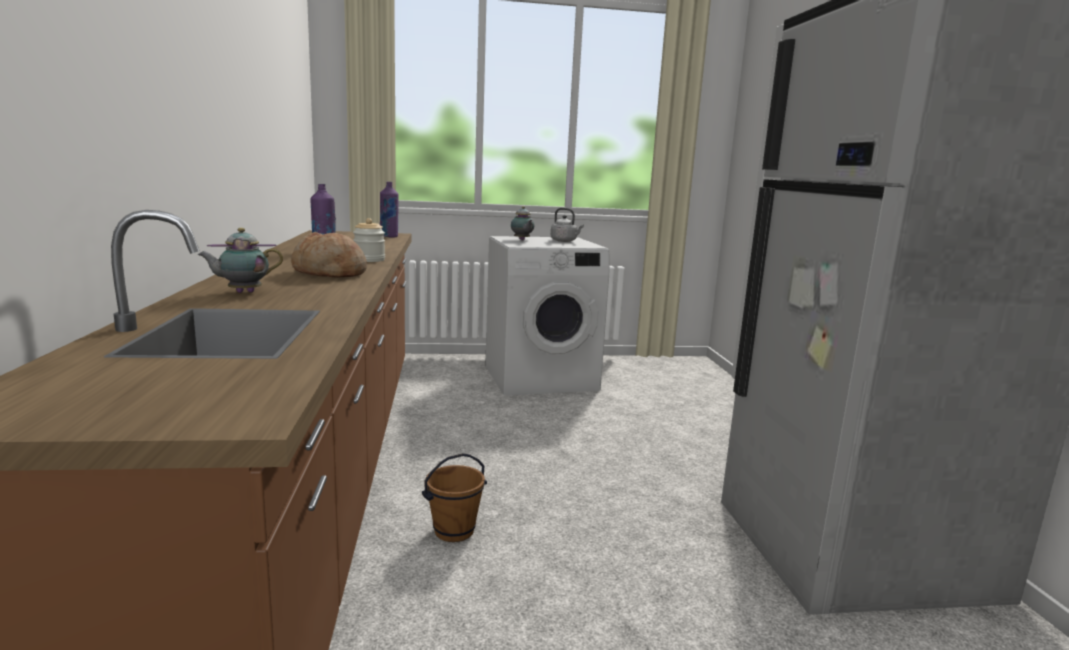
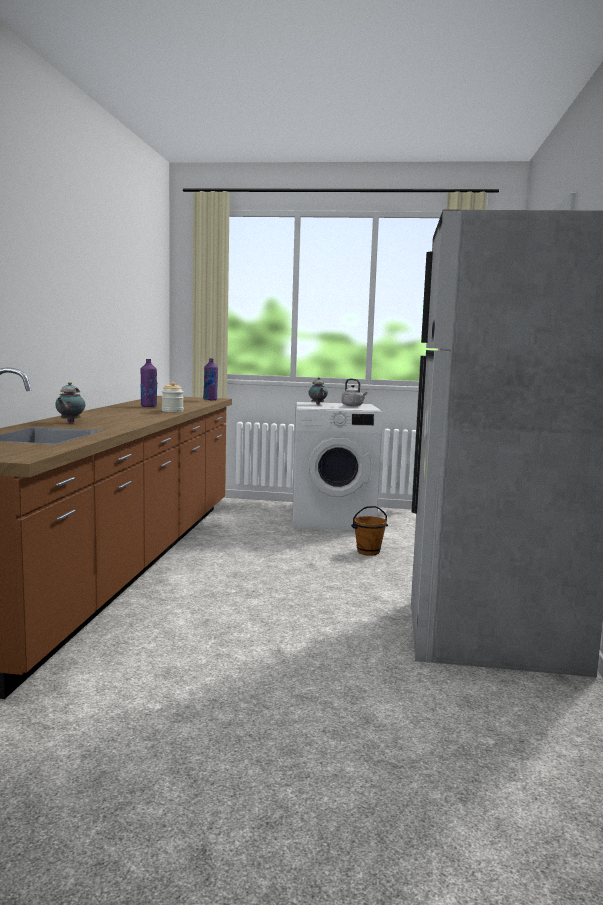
camera: 15 degrees right, 5 degrees down
teapot [198,228,283,293] -> teapot turned 75 degrees counterclockwise [55,382,85,423]
bread [291,232,367,278] -> none
brown bucket [422,453,487,542] -> brown bucket moved to [351,506,388,555]

